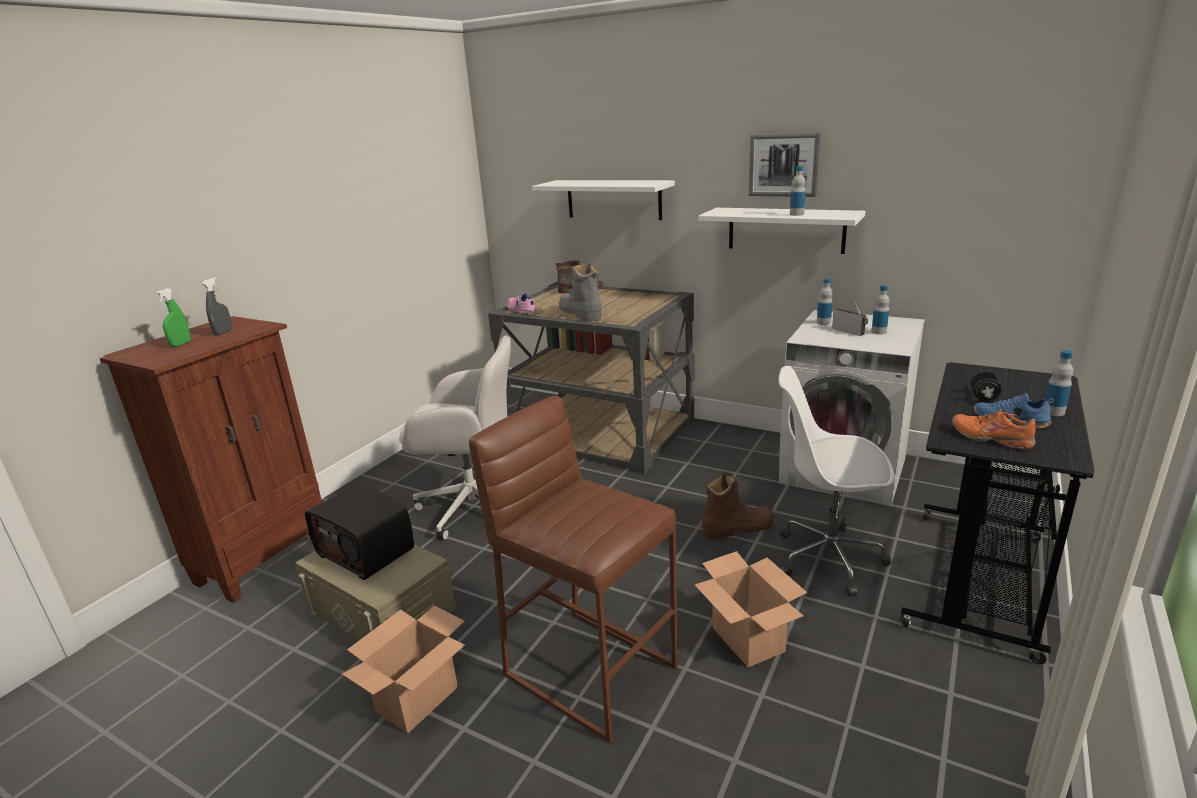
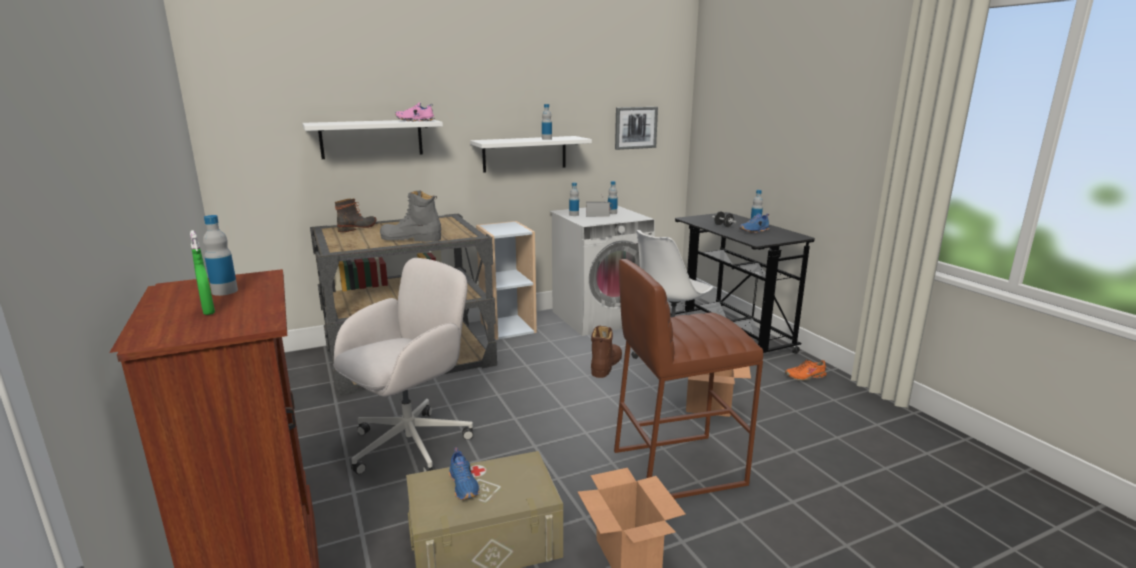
camera: 55 degrees left, 5 degrees down
grey spray bottle [202,277,232,335] -> bottle [203,215,238,296]
radio [305,485,414,580] -> blue shoe [449,447,479,500]
pink shoe [508,292,537,315] -> pink shoe moved to [395,102,435,121]
picture [749,133,821,197] -> picture moved to [615,107,658,150]
orange shoe [952,409,1036,449] -> orange shoe moved to [785,360,827,381]
none -> bookcase [476,221,537,340]

